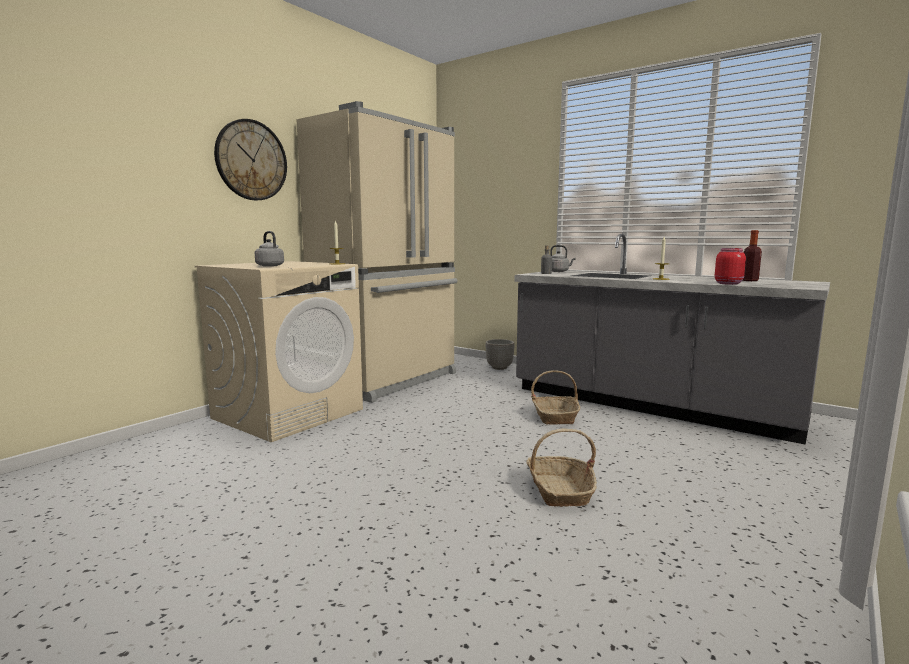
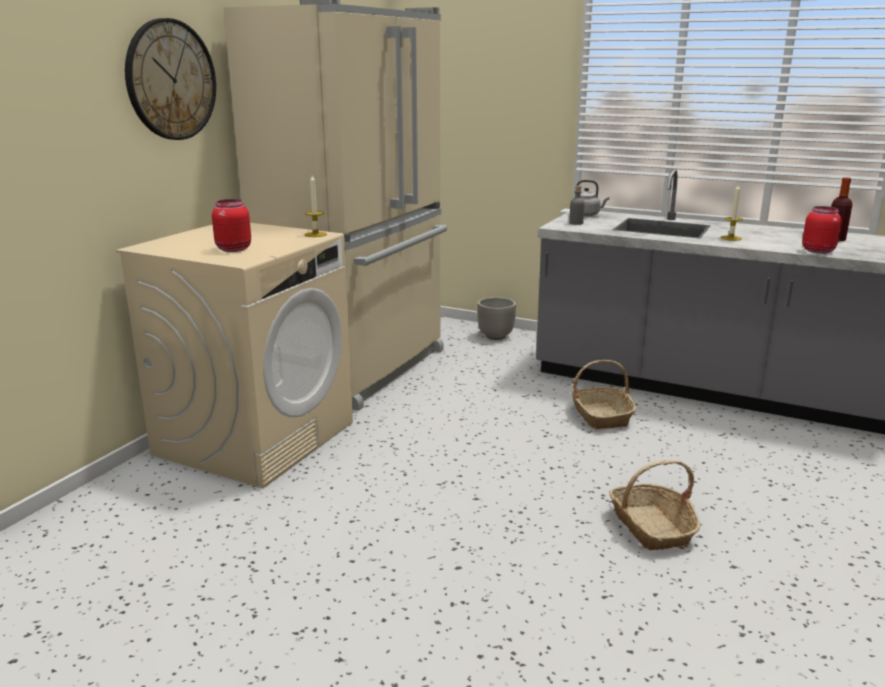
camera: 10 degrees left, 10 degrees up
grey kettle [255,231,284,267] -> red jar [212,199,251,252]

